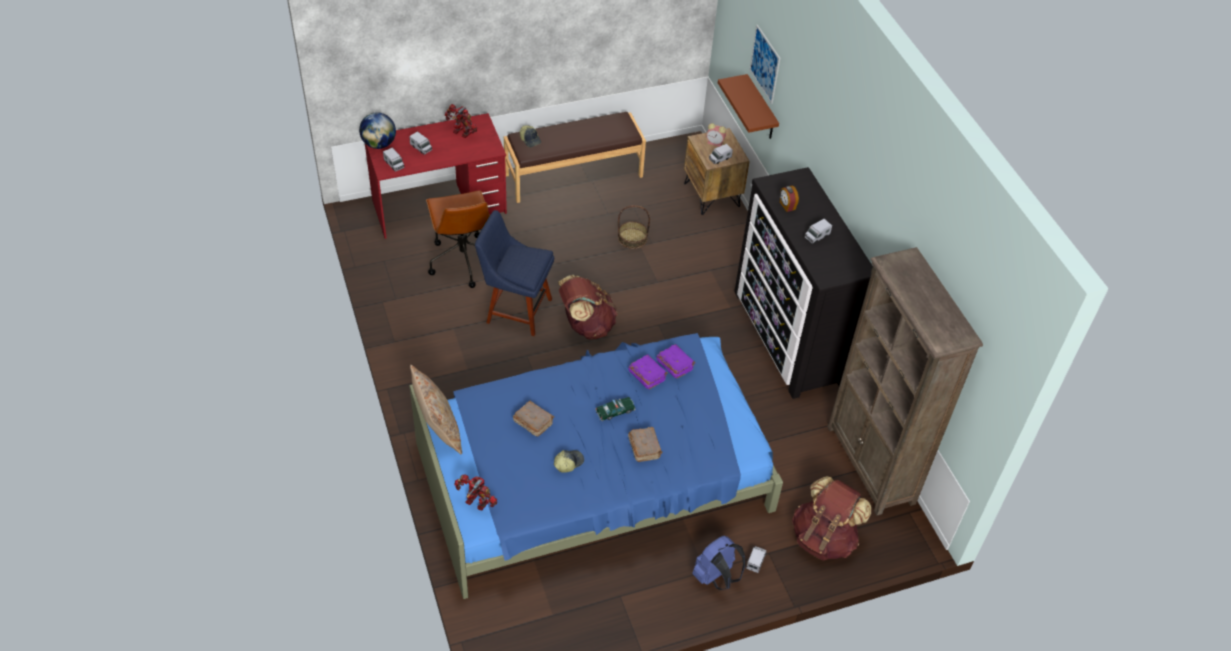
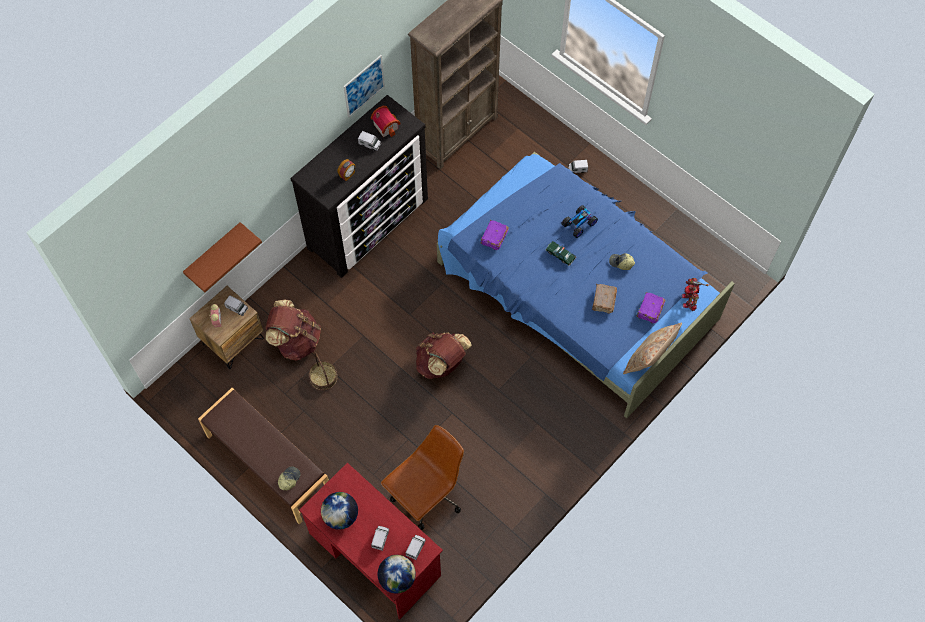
camera: 115 degrees left, 15 degrees up
toy robot [445,104,477,138] -> globe [321,492,358,530]
blue chair [475,210,554,336] -> none
purple book [628,354,668,389] -> purple book moved to [637,292,665,323]
brown book [628,427,662,462] -> toy car [561,205,598,238]
blue backpack [692,535,745,590] -> none
picture [749,25,780,104] -> picture moved to [344,55,385,118]
brown backpack [792,476,871,560] -> brown backpack moved to [266,299,321,361]
none -> toy house [371,106,401,137]

